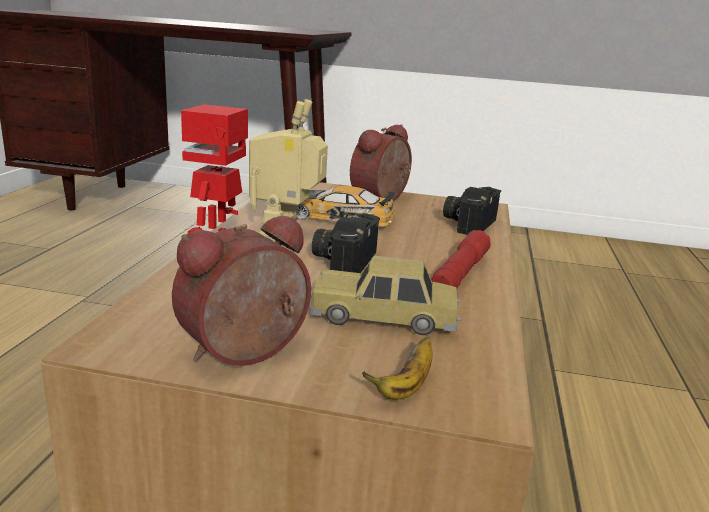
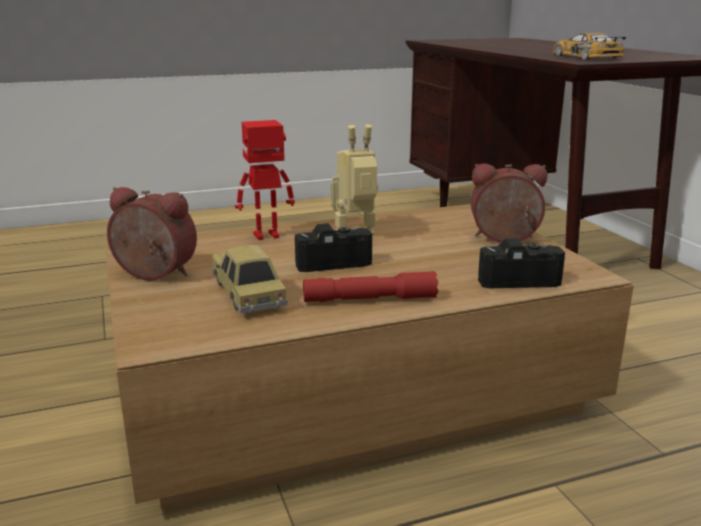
camera: 60 degrees right, 0 degrees up
toy car [296,185,395,227] -> toy car moved to [553,33,626,60]
banana [362,337,433,400] -> none

